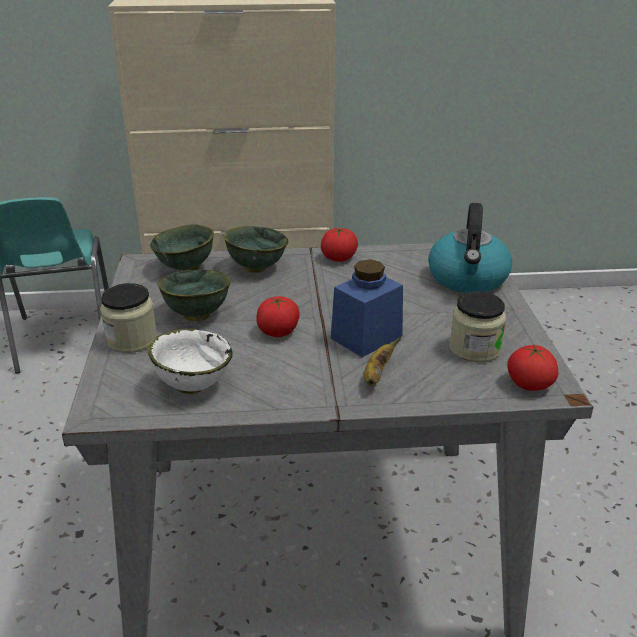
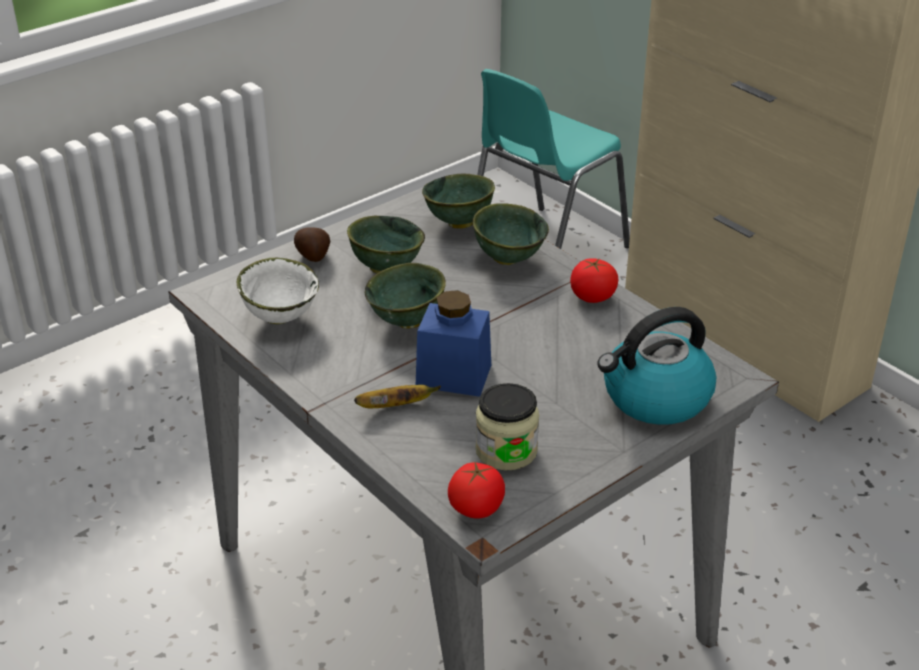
camera: 55 degrees right, 5 degrees up
jar [100,283,157,353] -> potato [294,227,330,262]
tomato [256,296,300,337] -> green bowl [365,263,446,329]

